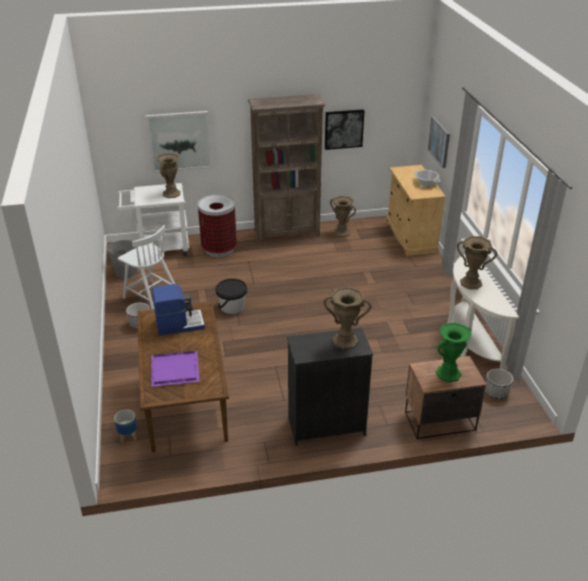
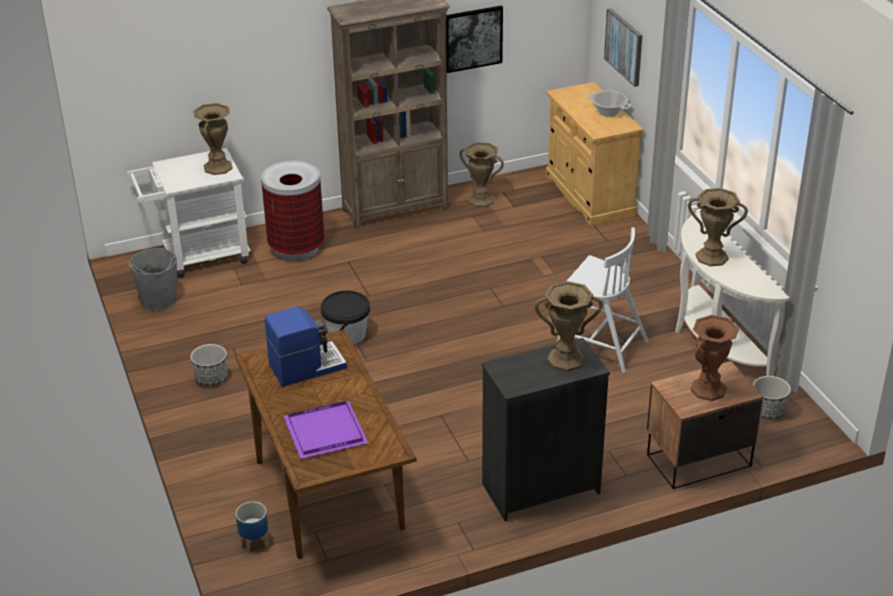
camera: 10 degrees left, 0 degrees up
white chair [118,225,175,309] -> white chair moved to [556,227,649,373]
picture [146,111,212,173] -> none
green vase [436,322,472,382] -> brown vase [691,315,739,401]

